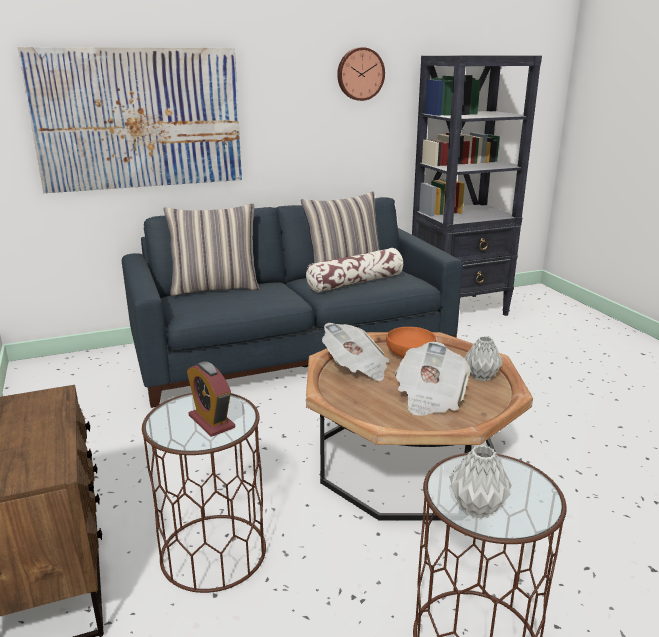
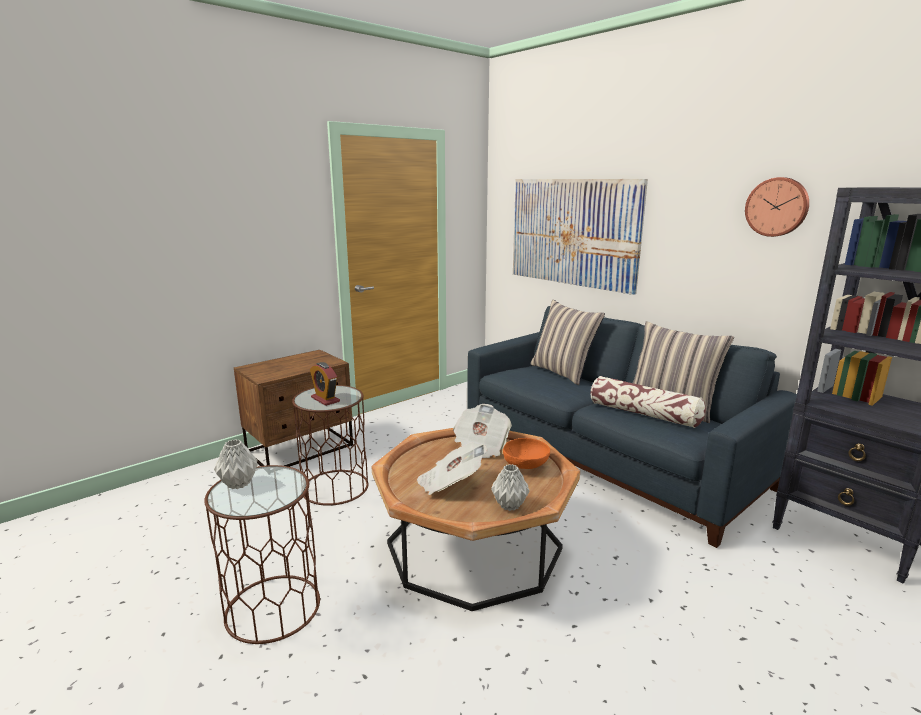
camera: 70 degrees right, 5 degrees down
alarm clock [187,361,235,437] -> alarm clock turned 75 degrees counterclockwise [310,362,340,406]

